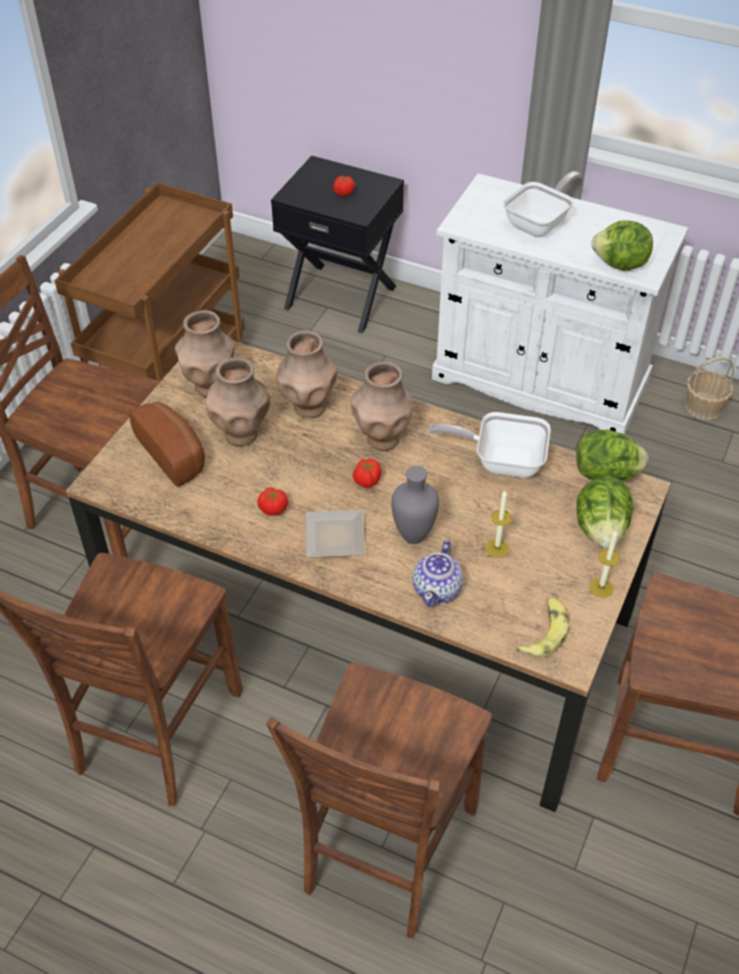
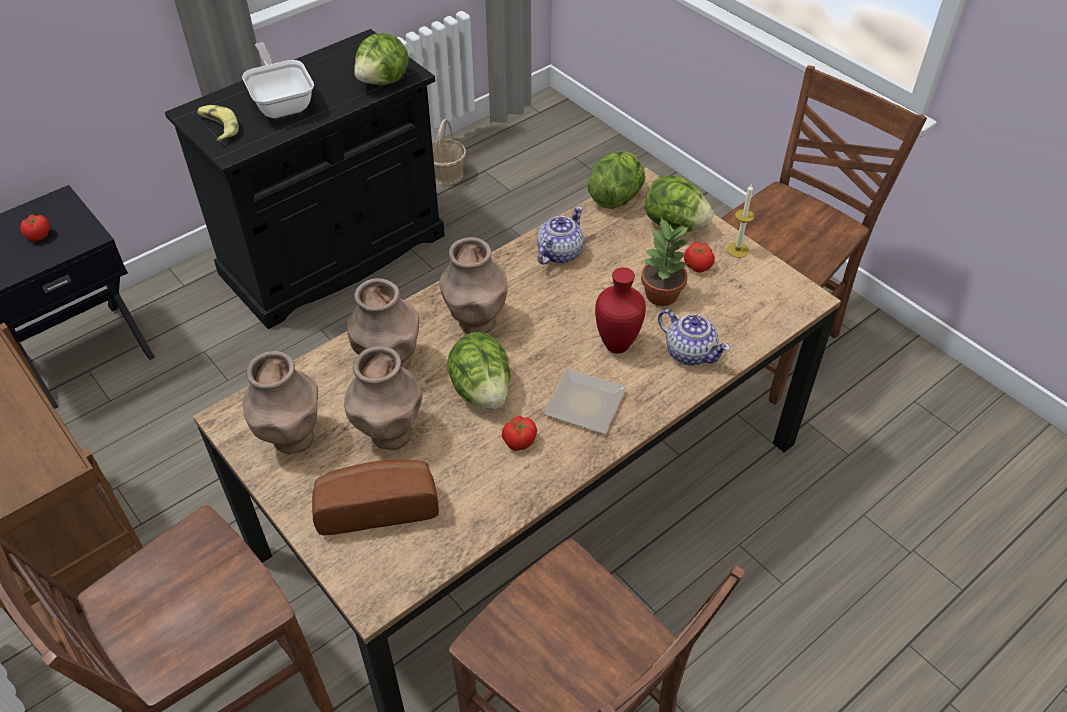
camera: 65 degrees left, 0 degrees up
brown chair [266,662,492,938] -> none
tomato [353,459,381,488] -> tomato moved to [684,242,715,273]
grey vase [391,466,439,544] -> red vase [595,267,646,354]
frying pan [429,412,551,478] -> teapot [537,206,584,265]
white cabinet [432,173,688,434] -> black cabinet [165,29,445,329]
candle [486,491,512,558] -> potted plant [641,218,688,306]
banana [516,597,568,658] -> banana moved to [197,105,239,142]
none -> lettuce [447,332,510,409]

